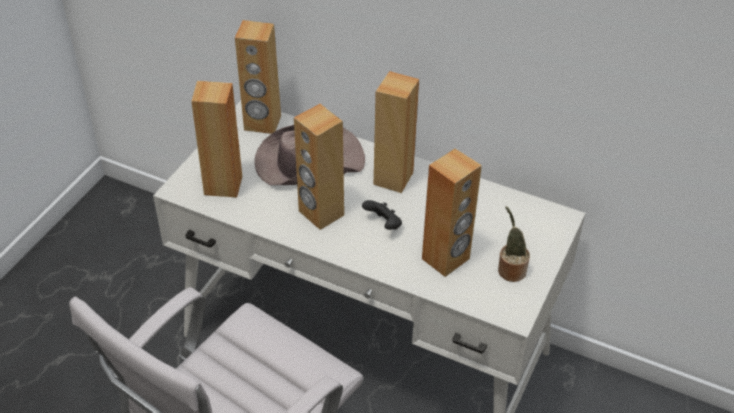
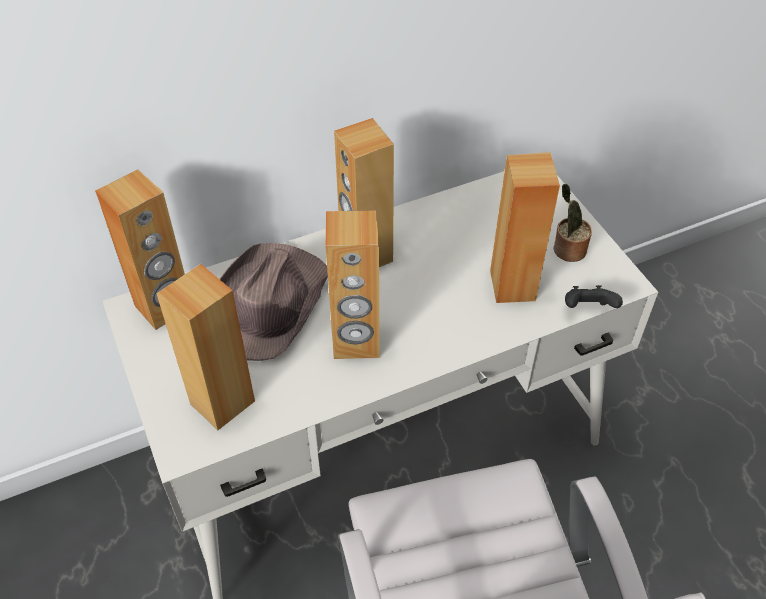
camera: 50 degrees left, 5 degrees up
black game controller [362,200,402,230] -> black game controller moved to [565,285,623,308]

